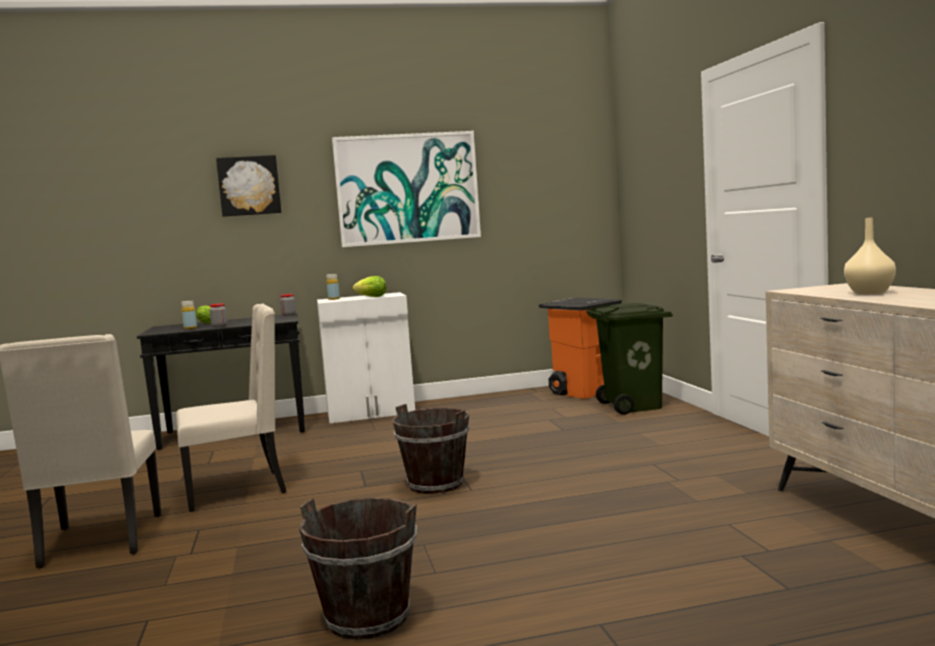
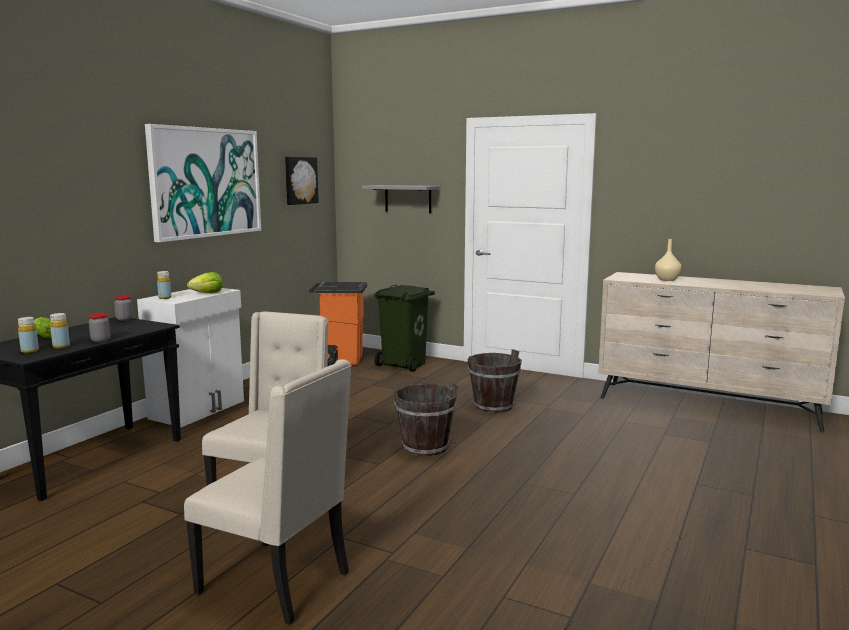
camera: 50 degrees left, 5 degrees up
picture [216,155,281,217] -> picture moved to [285,157,319,205]
brown bucket [299,498,417,640] -> brown bucket moved to [468,349,522,413]
none -> yellow bottle [18,317,39,353]
none -> grey shelf [362,185,440,213]

